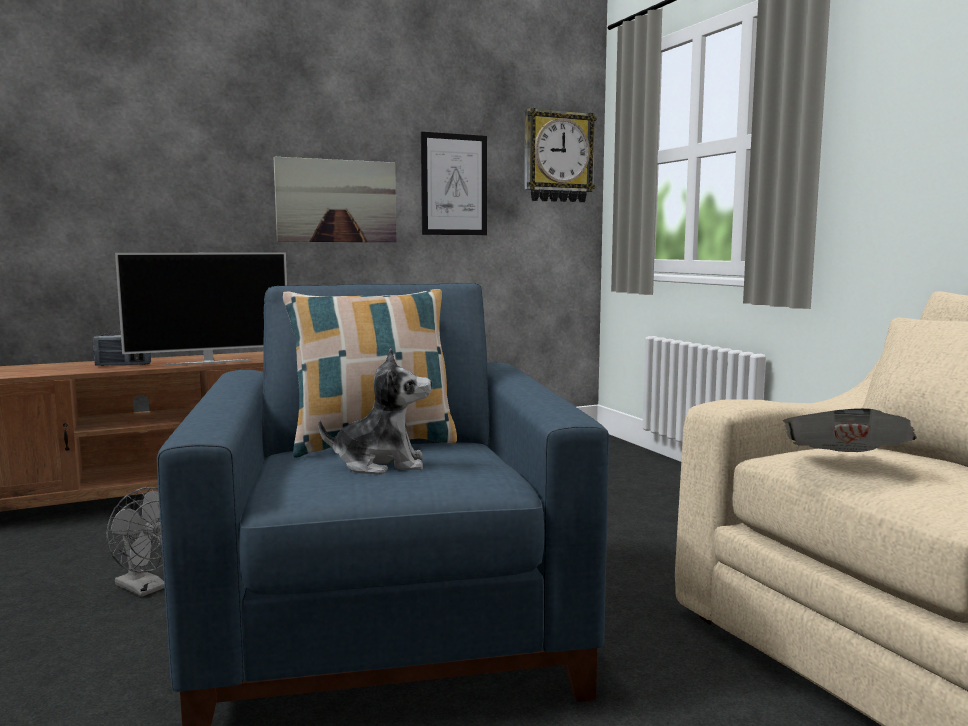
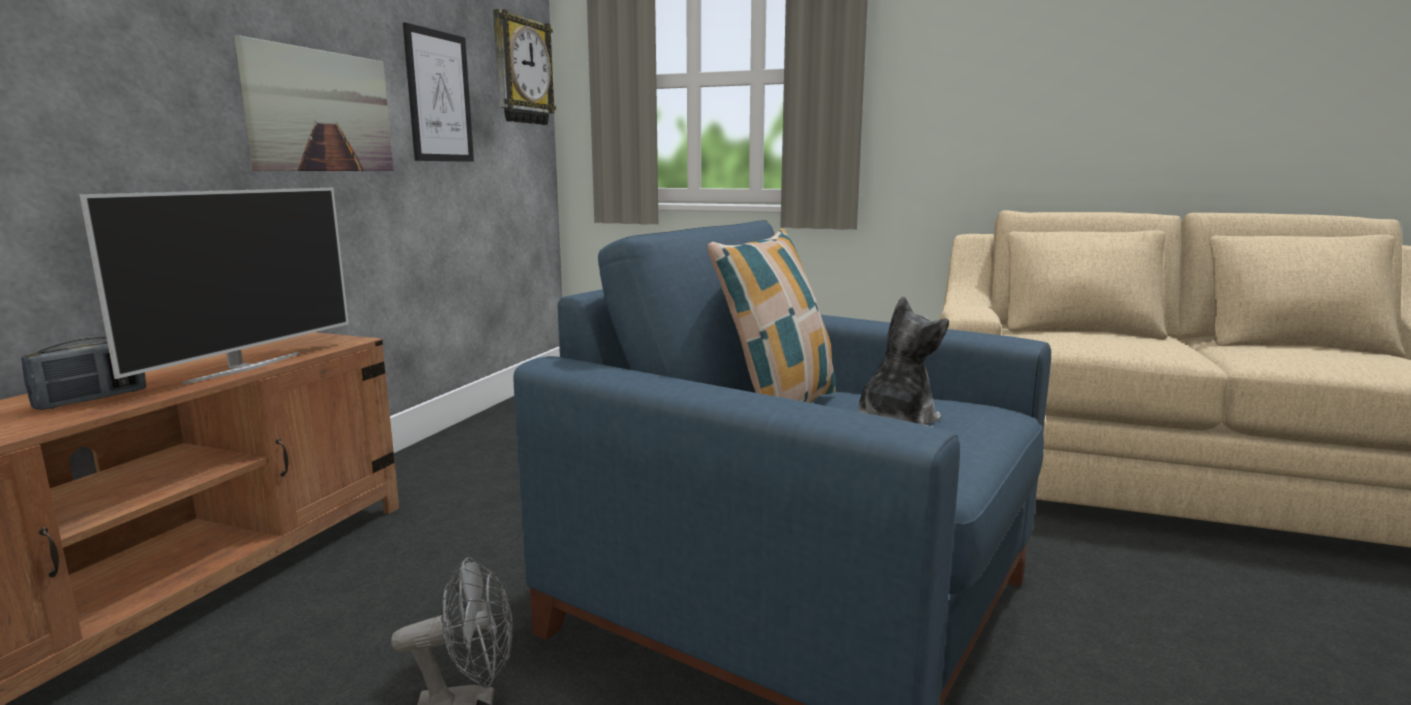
camera: 45 degrees left, 5 degrees up
newspaper [783,408,917,452] -> none

